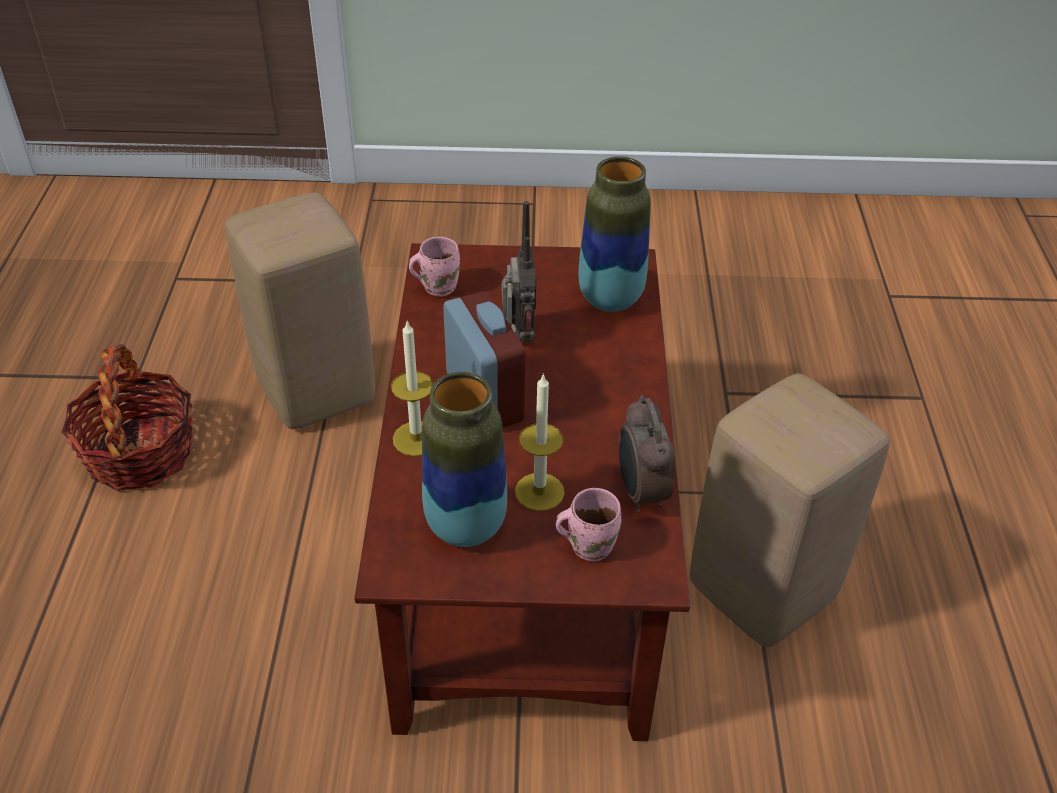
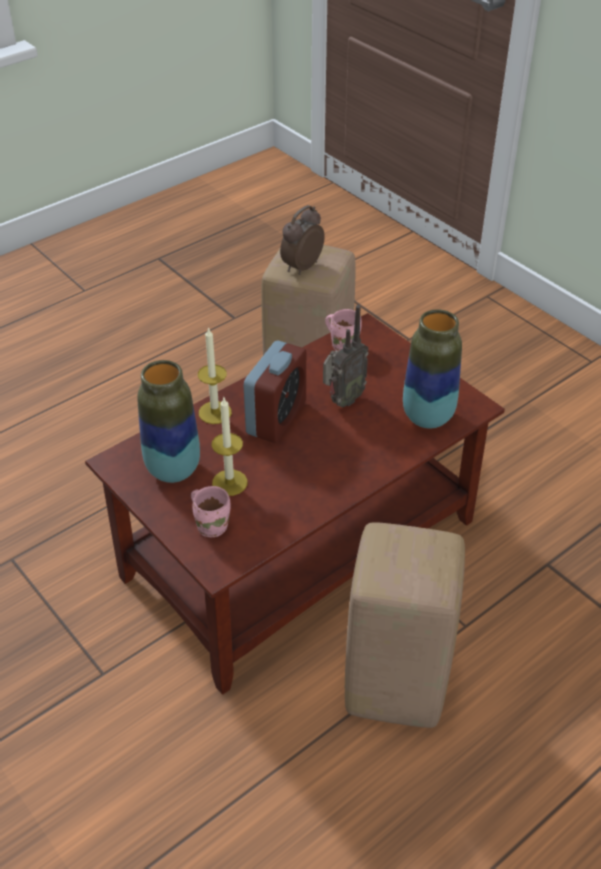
camera: 50 degrees right, 0 degrees up
basket [61,344,195,491] -> none
alarm clock [619,395,674,513] -> alarm clock moved to [280,205,325,275]

